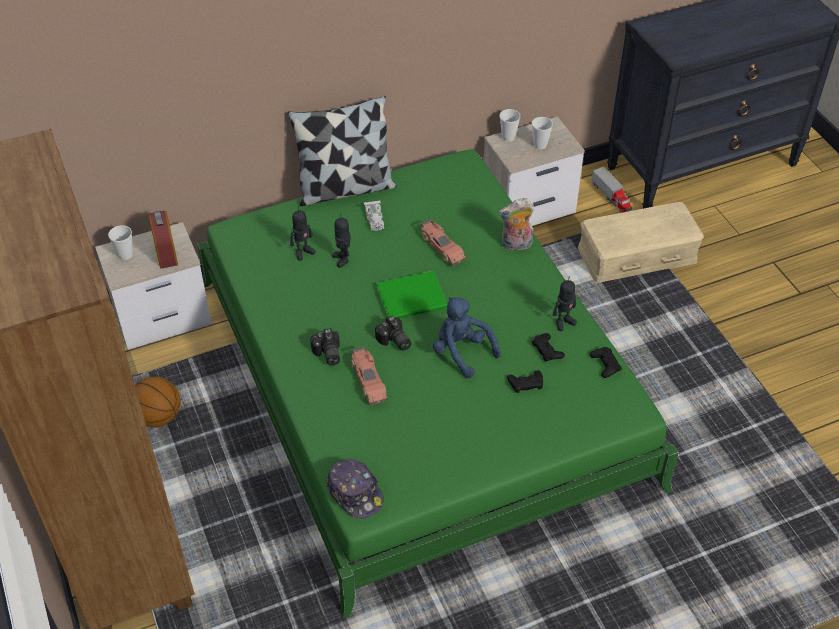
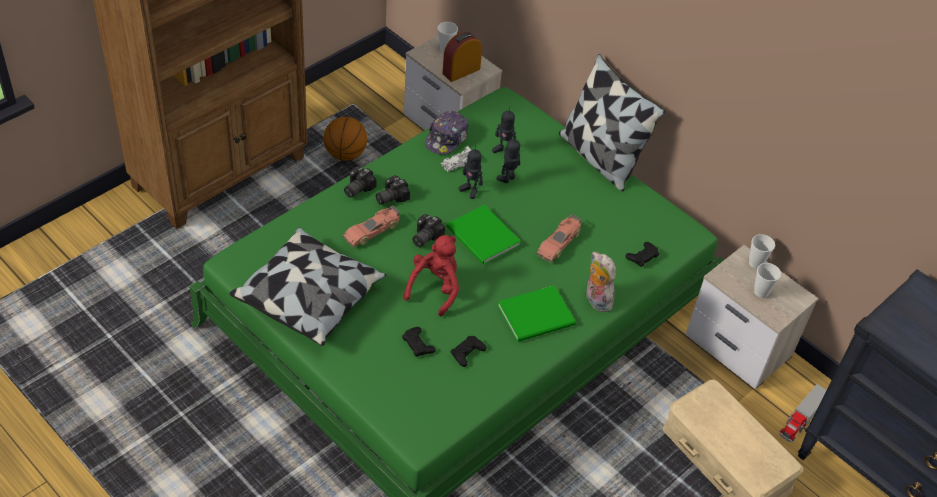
camera: 65 degrees right, 0 degrees up
cap [327,459,384,519] -> cap moved to [425,111,469,155]
white toy car [364,201,384,231] -> white toy car moved to [440,145,471,172]
blue plush toy [433,297,501,378] -> red plush toy [403,235,459,317]
toy robot [553,276,577,331] -> toy robot moved to [459,145,483,199]
black game controller [590,347,622,378] -> black game controller moved to [625,242,660,267]
none -> pillow [229,228,386,346]
none -> camera [344,166,376,198]
none -> green book [498,285,576,342]

